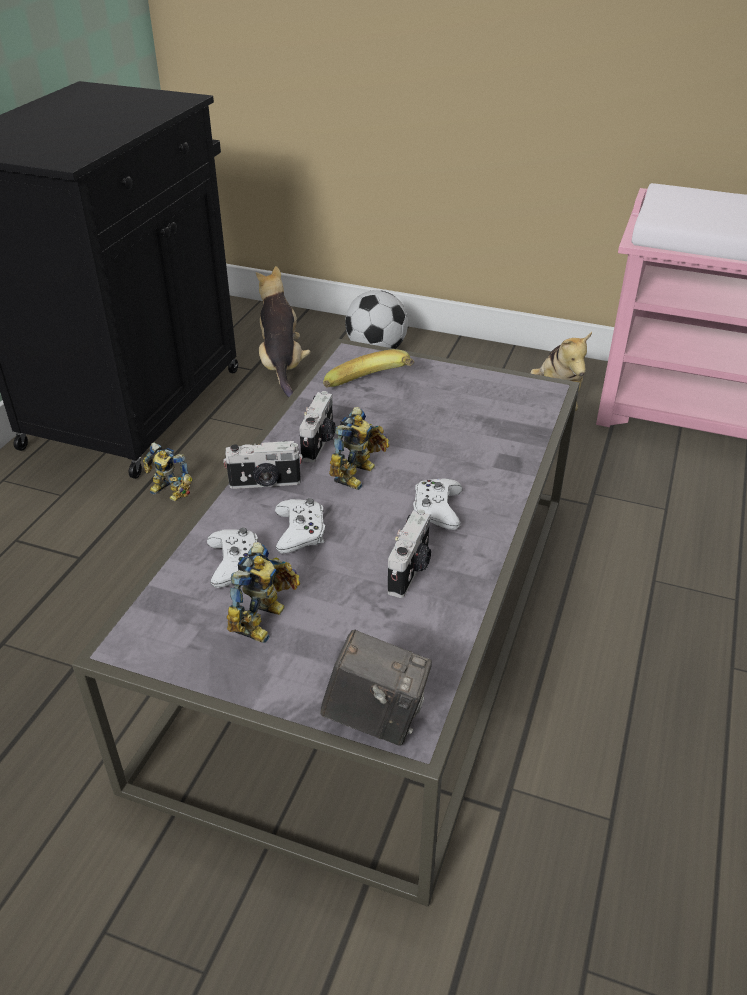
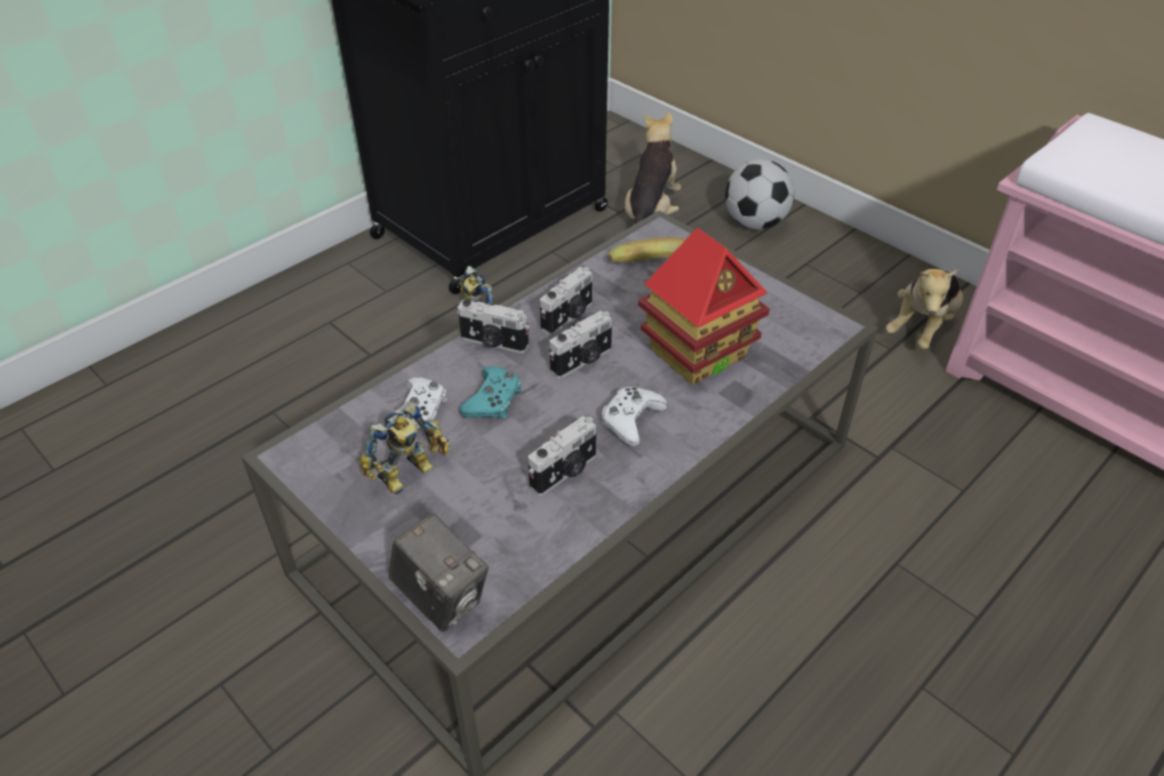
camera: 25 degrees right, 5 degrees up
white game controller [275,498,325,554] -> turquoise game controller [459,366,522,419]
toy robot [329,407,389,490] -> camera [550,311,612,379]
none -> toy house [638,228,770,385]

